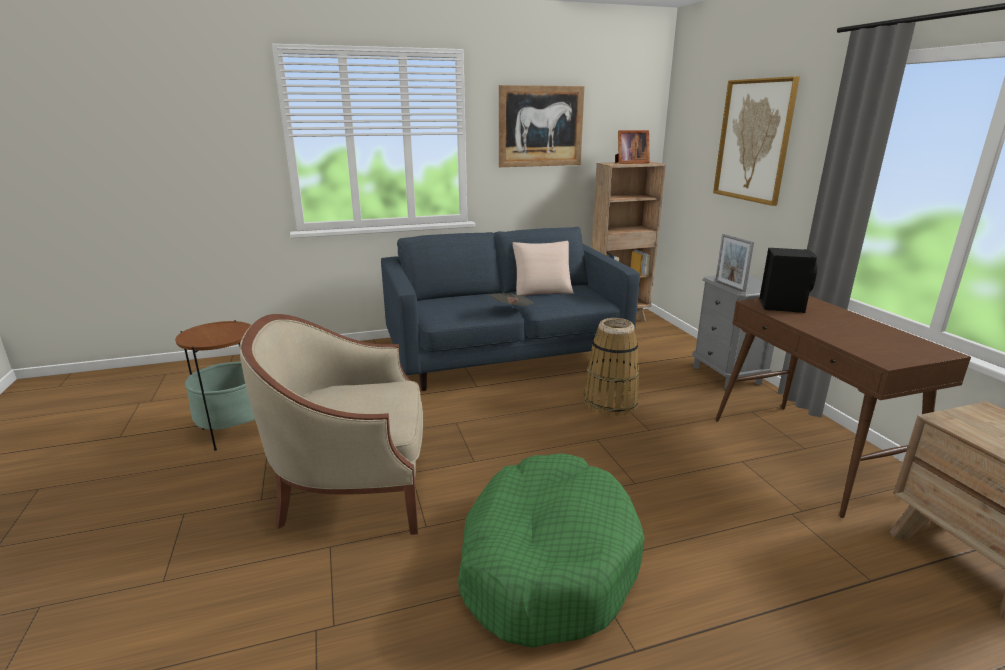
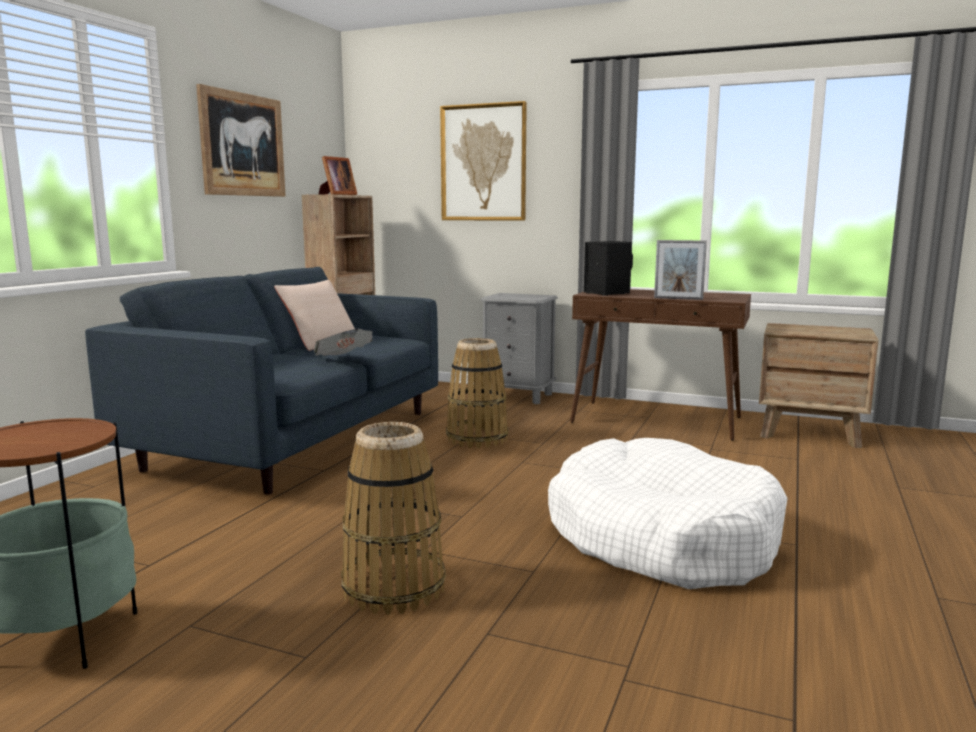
camera: 50 degrees left, 10 degrees down
beige armchair [239,314,423,535] -> basket [341,422,446,615]
green dog bed [458,453,645,648] -> white dog bed [548,438,787,589]
picture frame [715,234,754,293] -> picture frame moved to [654,240,707,300]

